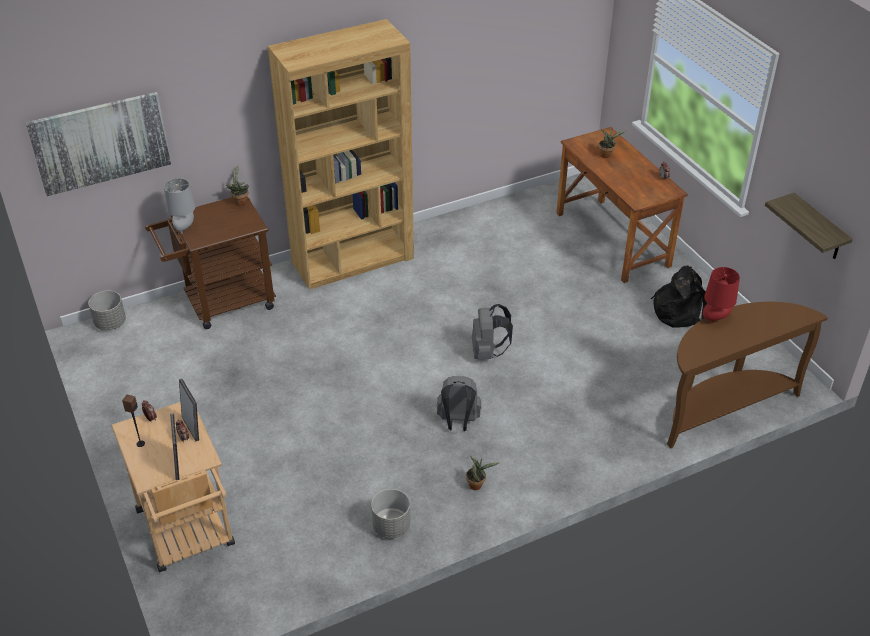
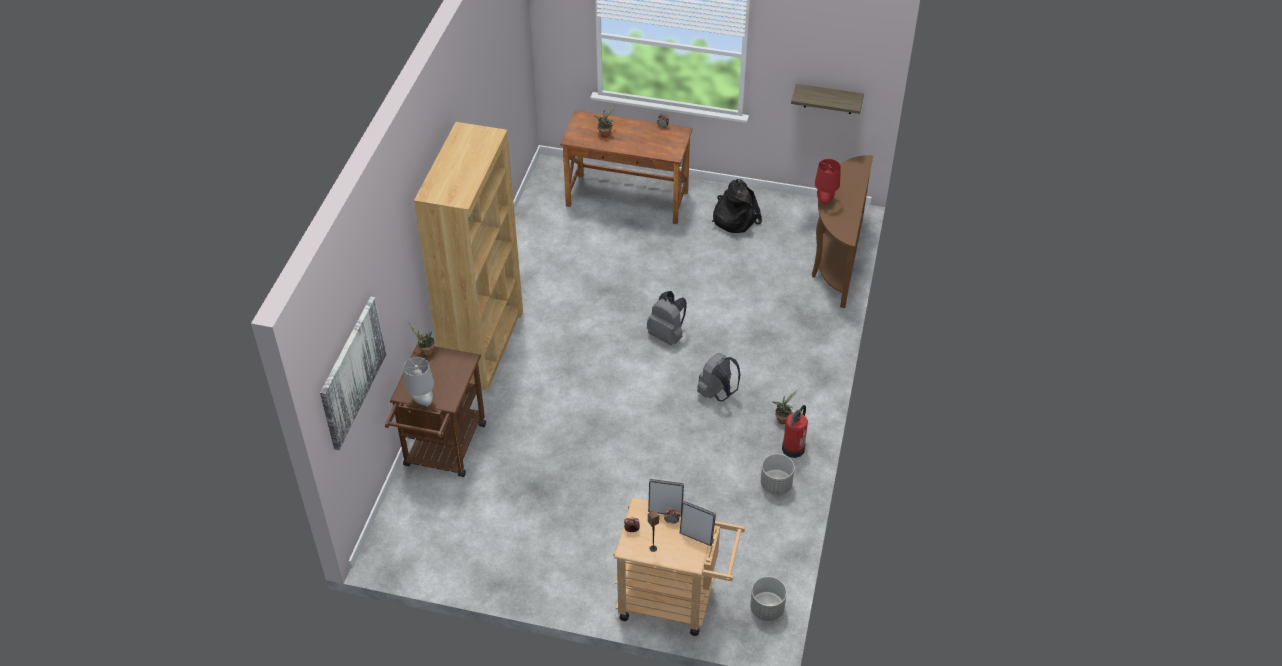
camera: 50 degrees left, 5 degrees up
grey planter [88,291,126,330] -> grey planter moved to [750,577,787,621]
none -> fire extinguisher [782,405,808,458]

